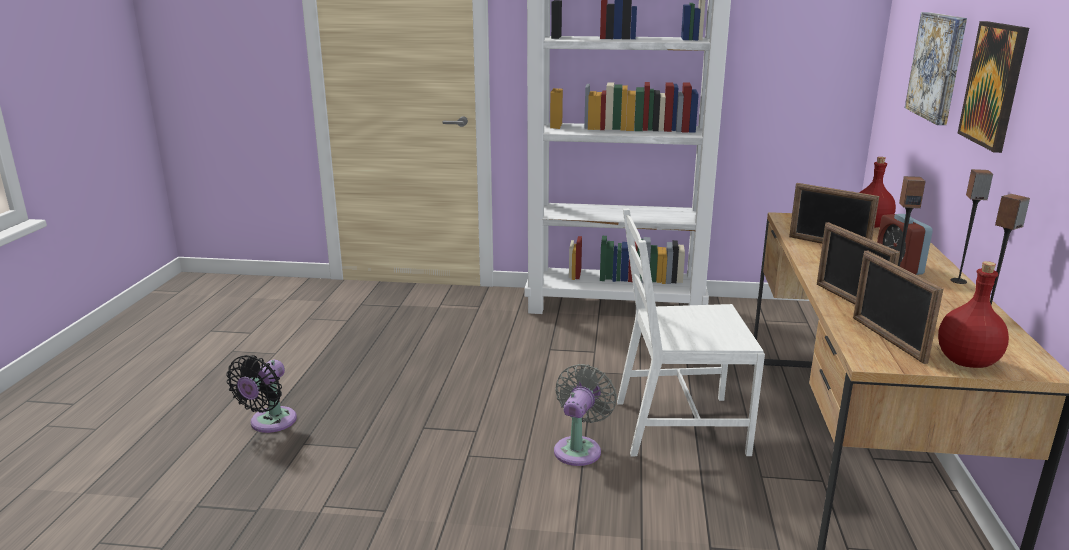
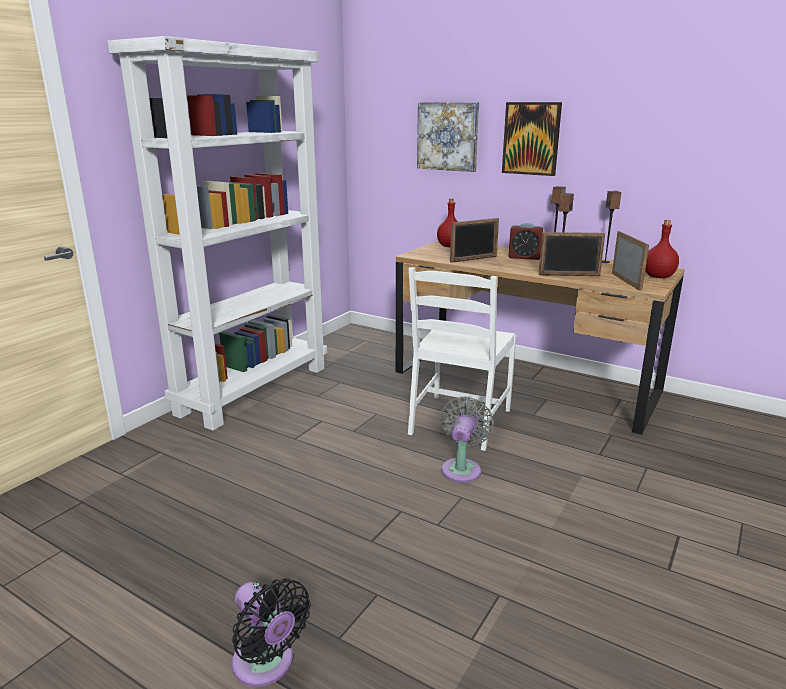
camera: 65 degrees left, 0 degrees up
grey fan [554,364,617,466] -> grey fan turned 60 degrees clockwise [440,396,494,483]
picture frame [853,250,943,364] -> picture frame turned 105 degrees counterclockwise [612,231,649,290]

